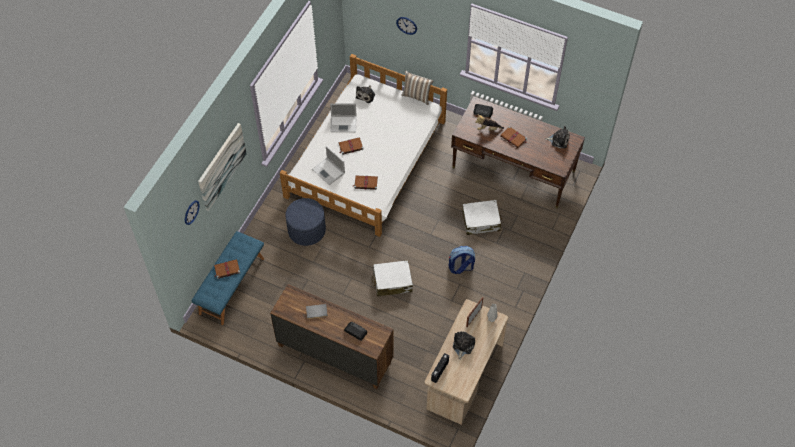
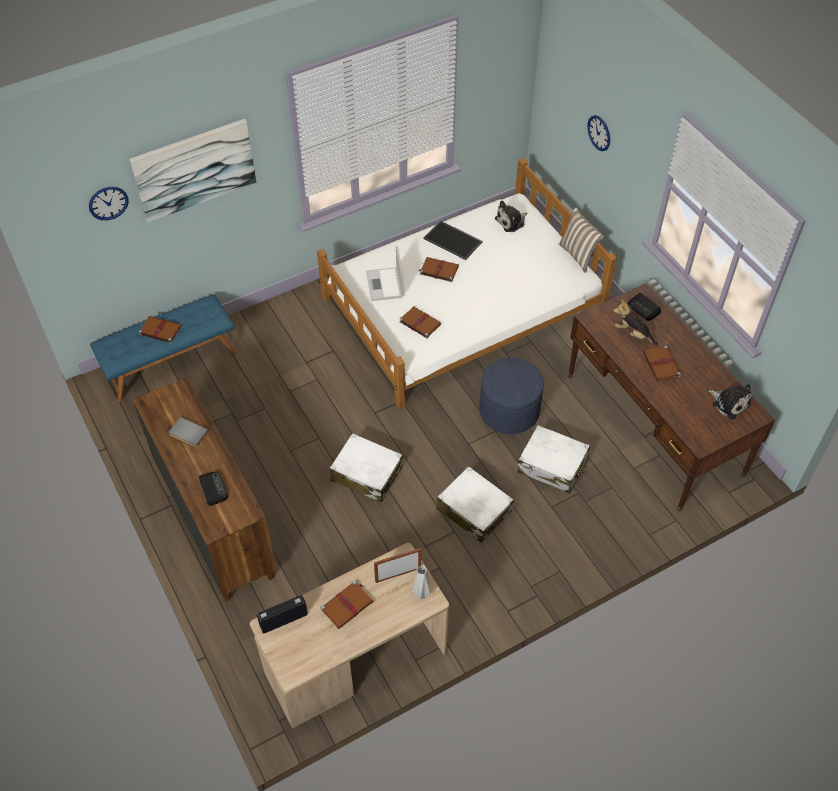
camera: 35 degrees right, 5 degrees down
blue ottoman [285,198,326,246] -> blue ottoman moved to [480,358,544,434]
laptop [330,103,356,132] -> tray [423,220,482,260]
backpack [448,246,475,274] -> white suitcase [436,466,514,543]
plush toy [453,331,475,360] -> brown book [320,581,374,629]

